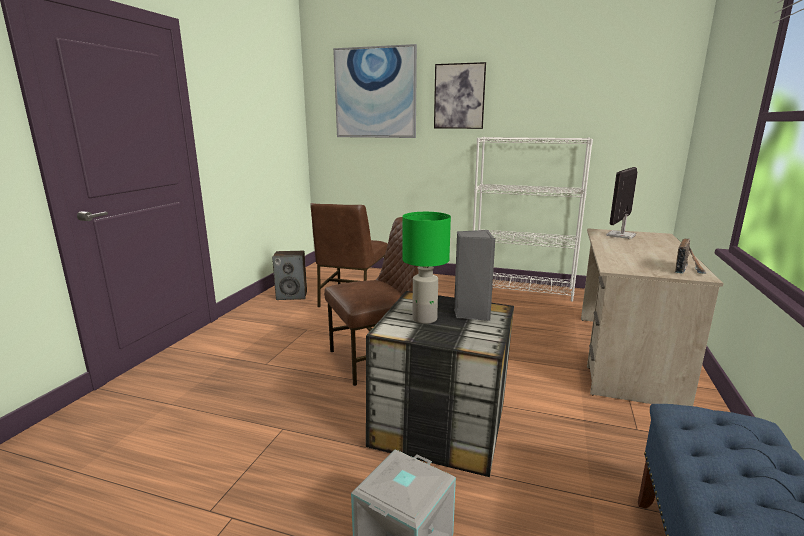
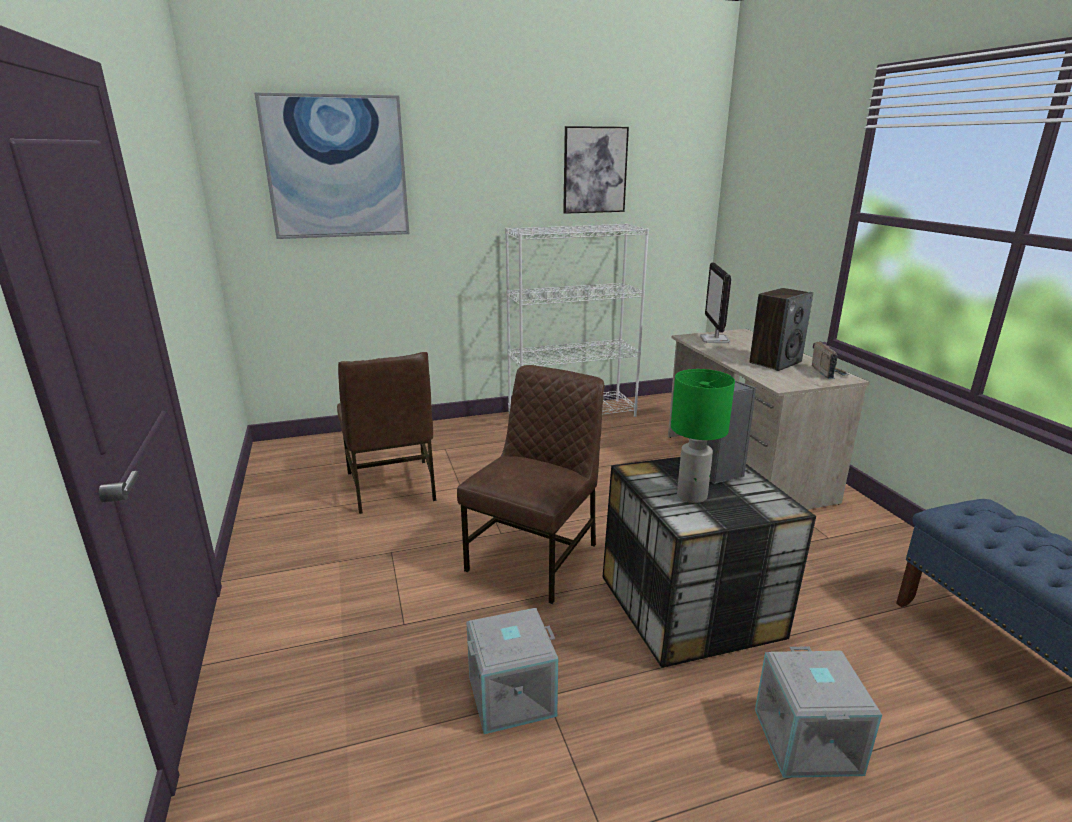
camera: 35 degrees left, 5 degrees up
speaker [272,251,307,300] -> speaker moved to [749,288,813,371]
picture [434,62,486,129] -> picture moved to [563,126,629,214]
none -> grey storage box [466,608,558,734]

